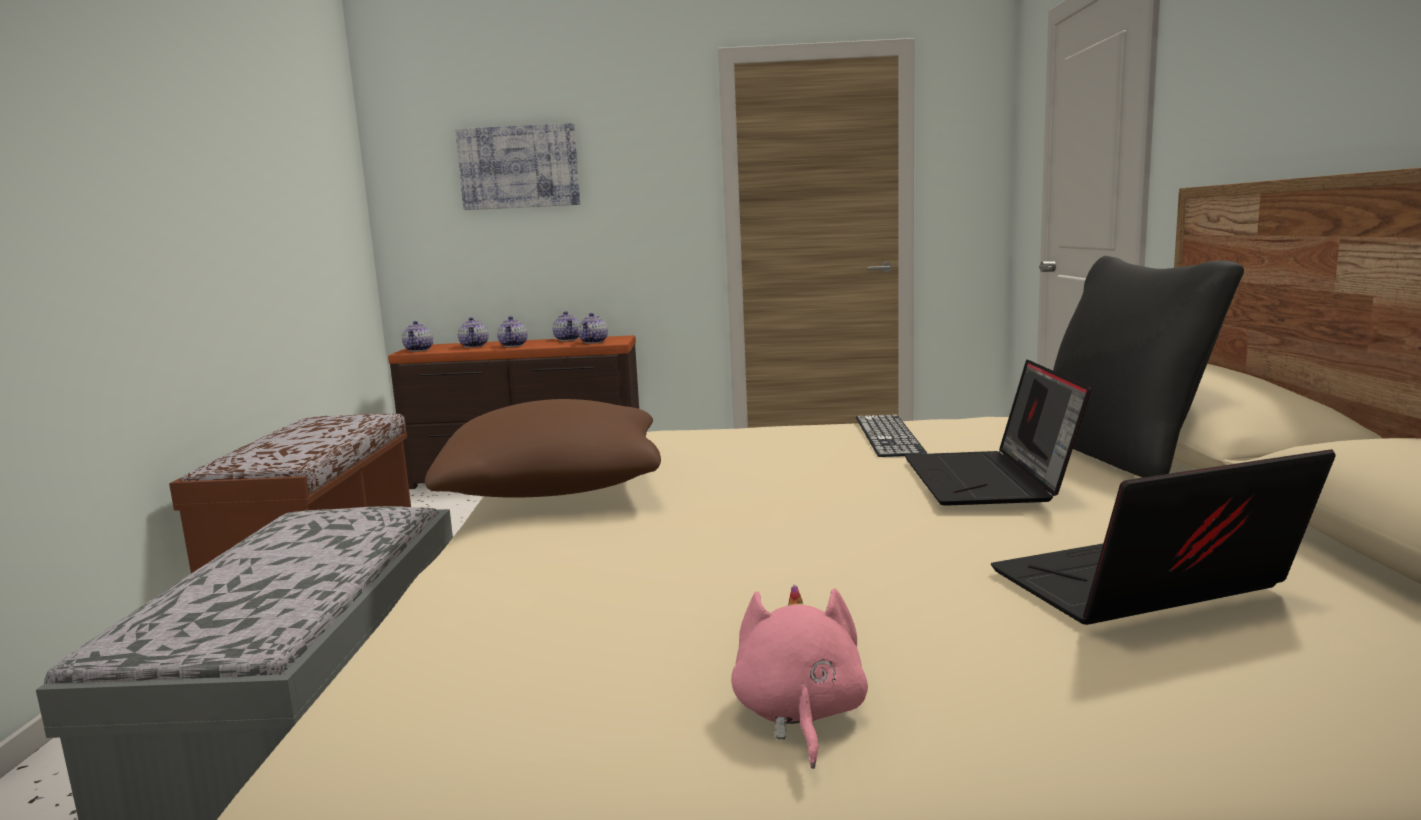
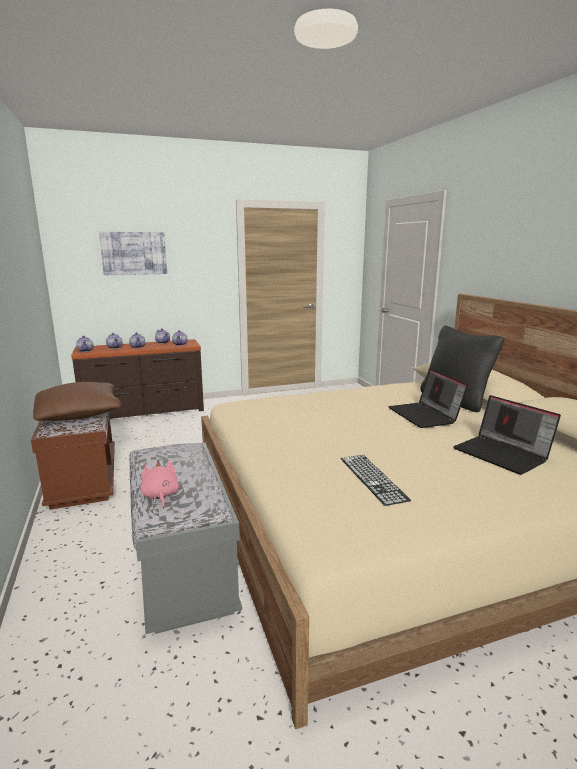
camera: 20 degrees left, 5 degrees up
brown pillow [425,399,661,498] -> brown pillow moved to [33,382,121,421]
pink plush toy [731,585,868,769] -> pink plush toy moved to [140,461,179,508]
keyboard [856,414,928,457] -> keyboard moved to [341,455,411,506]
laptop [991,449,1336,625] -> laptop turned 90 degrees counterclockwise [454,395,561,475]

